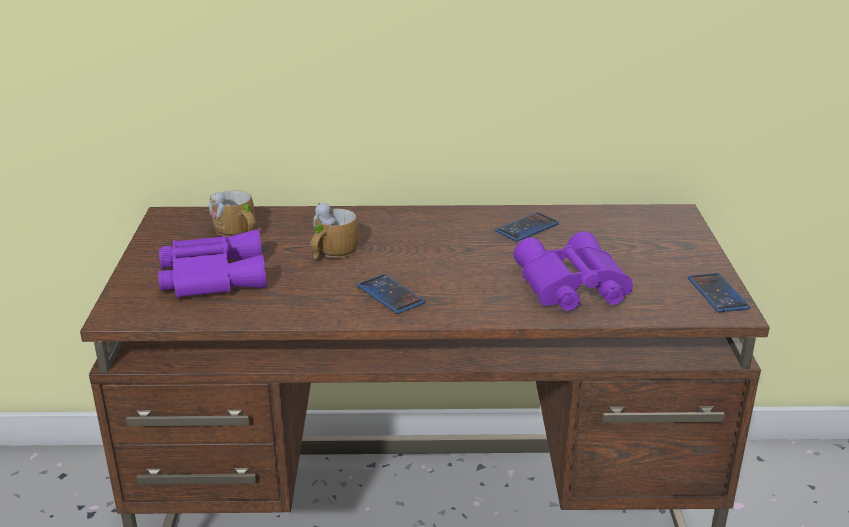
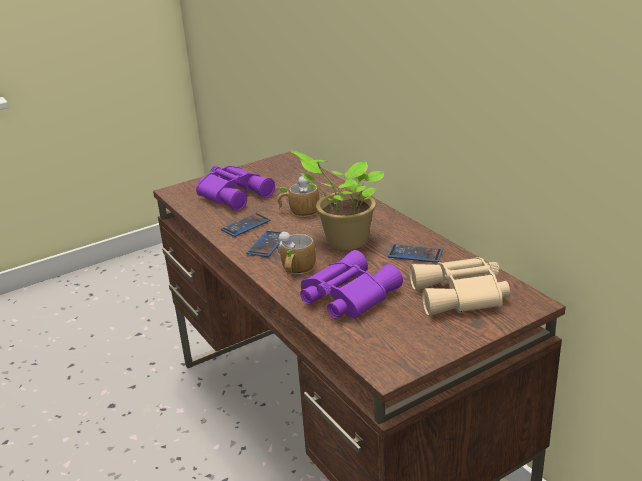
camera: 60 degrees right, 0 degrees up
mug [209,190,256,237] -> mug moved to [278,232,316,278]
phone [688,273,751,312] -> phone moved to [221,213,270,237]
none -> potted plant [291,151,384,250]
none -> beige binoculars [409,257,510,316]

